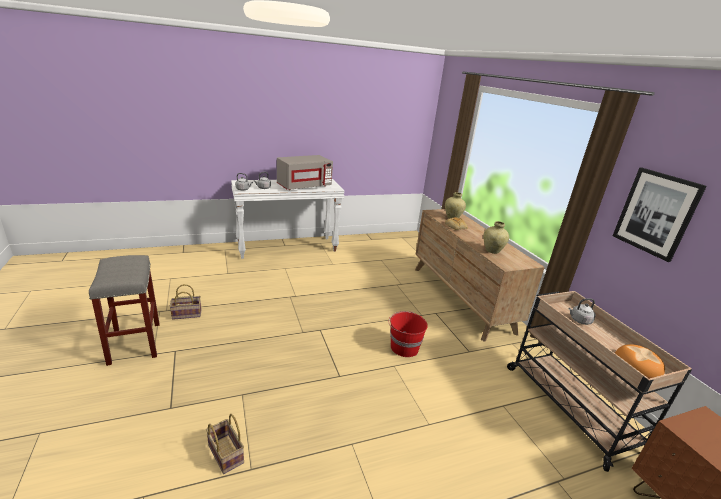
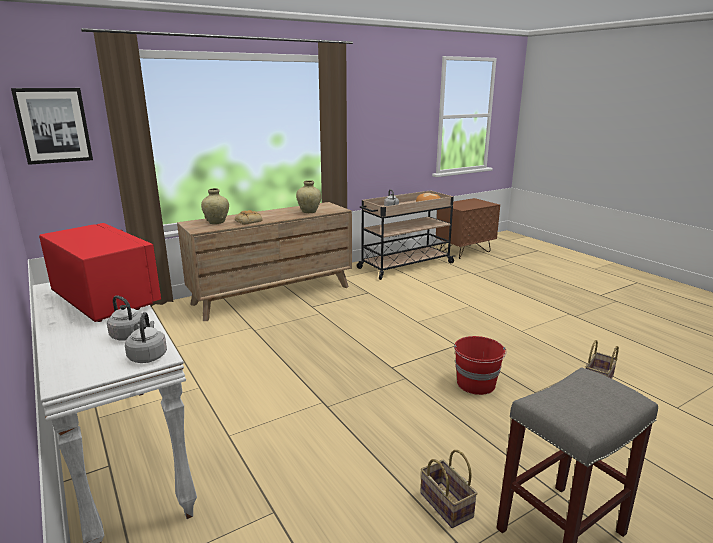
camera: 100 degrees left, 5 degrees down
grey microwave [277,155,333,190] -> red microwave [39,223,161,322]
red bucket [388,311,428,357] -> red bucket moved to [454,336,507,395]
picture [613,168,707,262] -> picture moved to [11,88,93,165]

